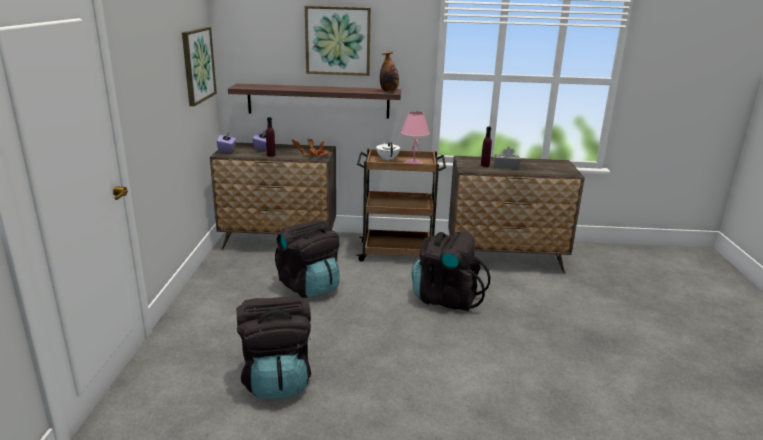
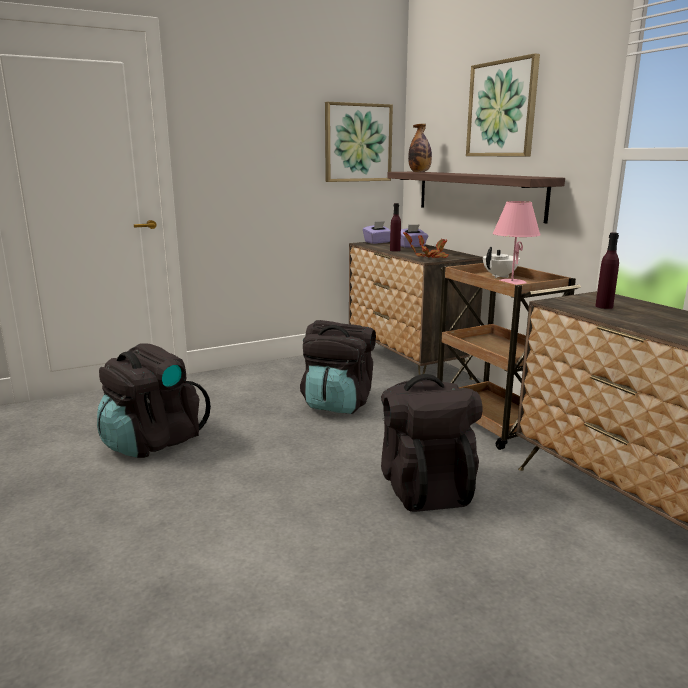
camera: 60 degrees right, 5 degrees down
bottle [380,51,399,92] -> bottle moved to [408,124,432,172]
grey tissue box [494,147,520,169] -> none

